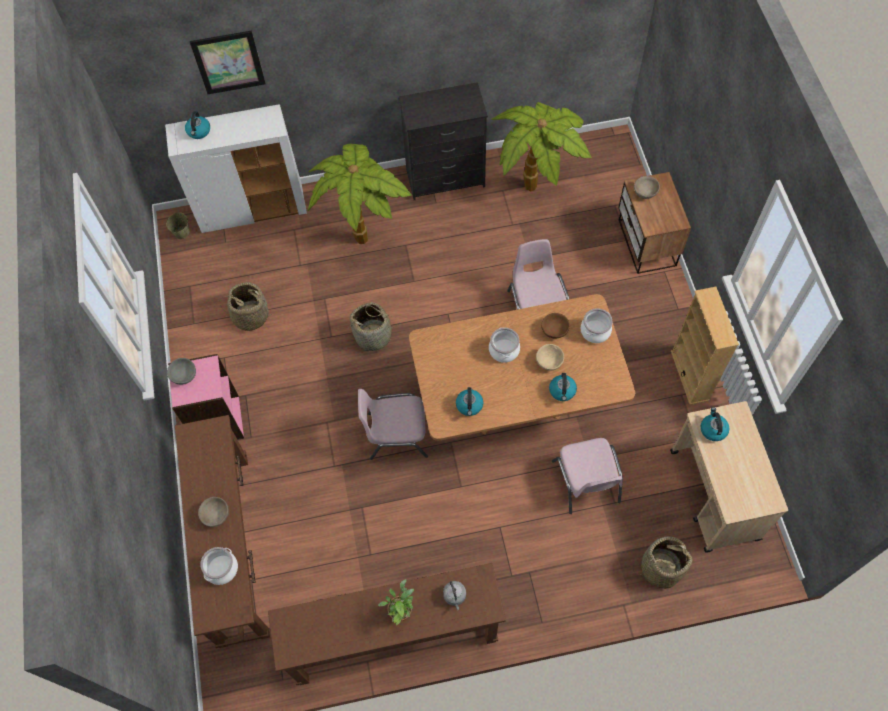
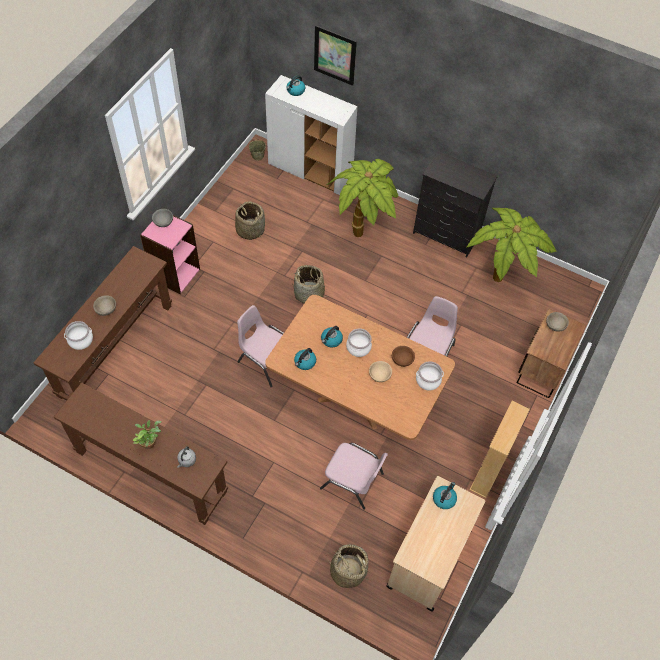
camera: 35 degrees right, 5 degrees down
kettle [549,373,577,401] -> kettle moved to [321,326,343,348]
pink chair [552,438,623,514] -> pink chair turned 90 degrees counterclockwise [320,443,388,510]

